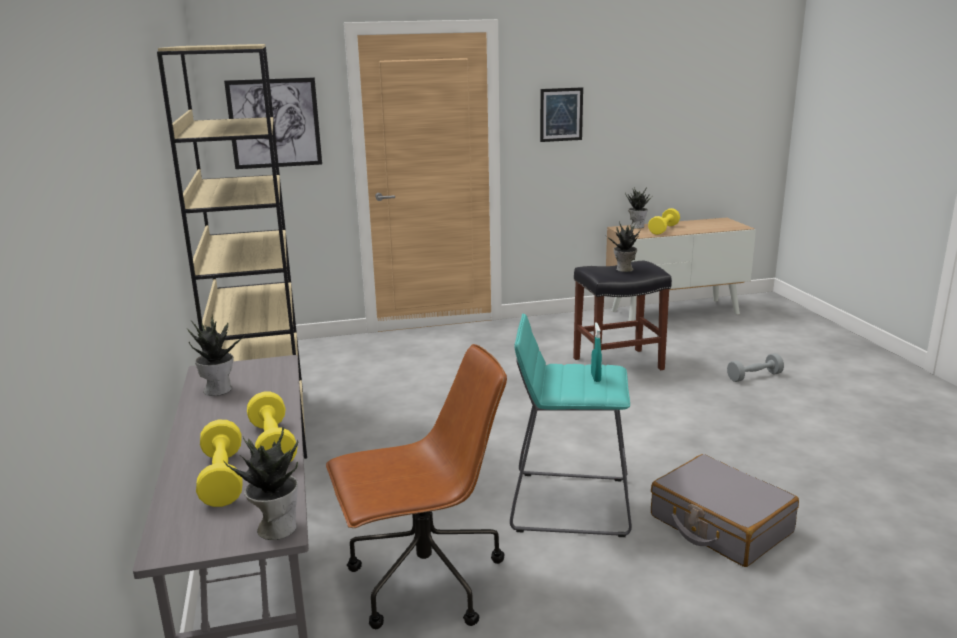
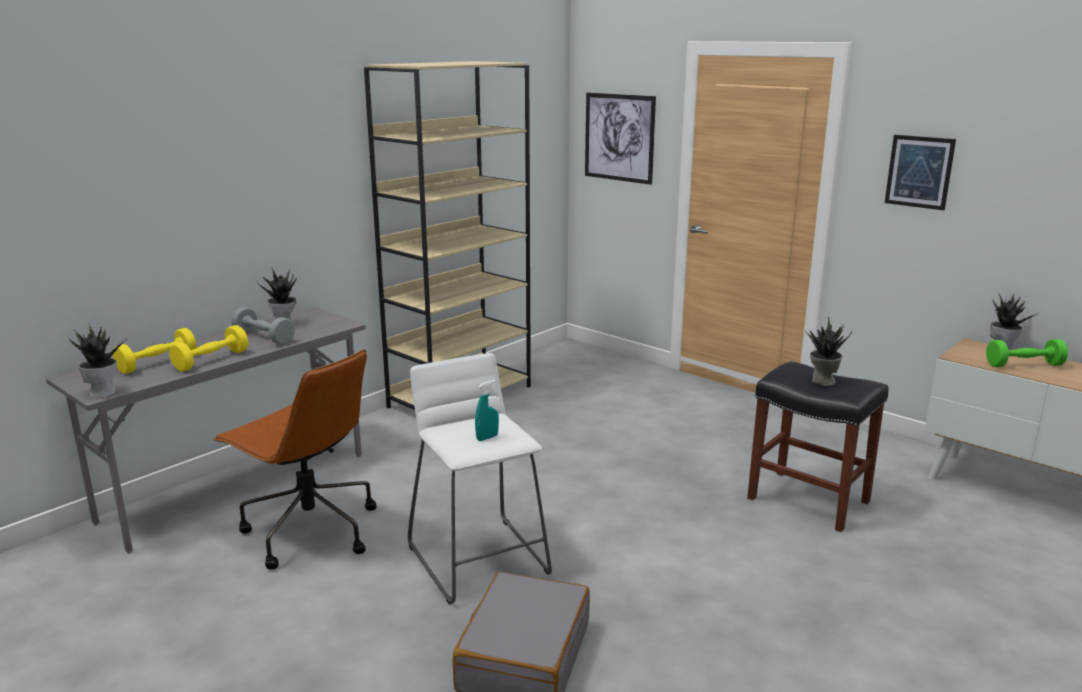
camera: 55 degrees right, 0 degrees up
turquoise stool [510,313,632,537] -> white stool [408,353,552,605]
yellow dumbbell [648,208,680,235] -> green dumbbell [986,339,1068,367]
grey dumbbell [727,353,784,382] -> grey dumbbell moved to [231,307,295,345]

